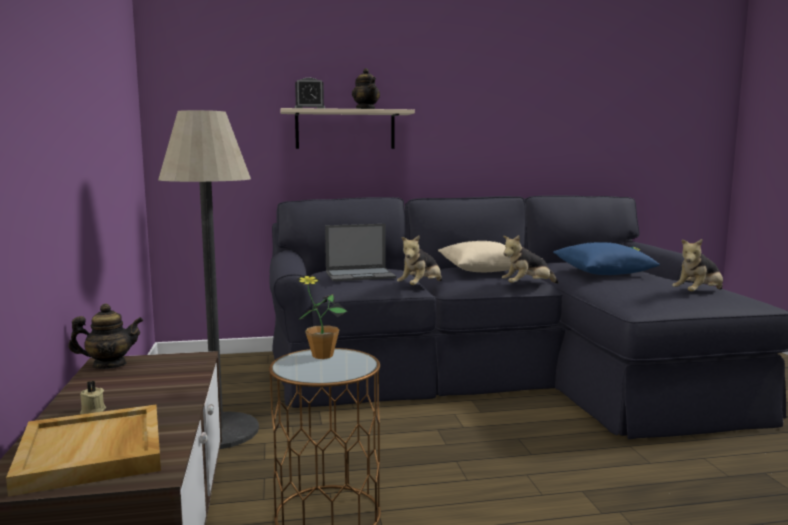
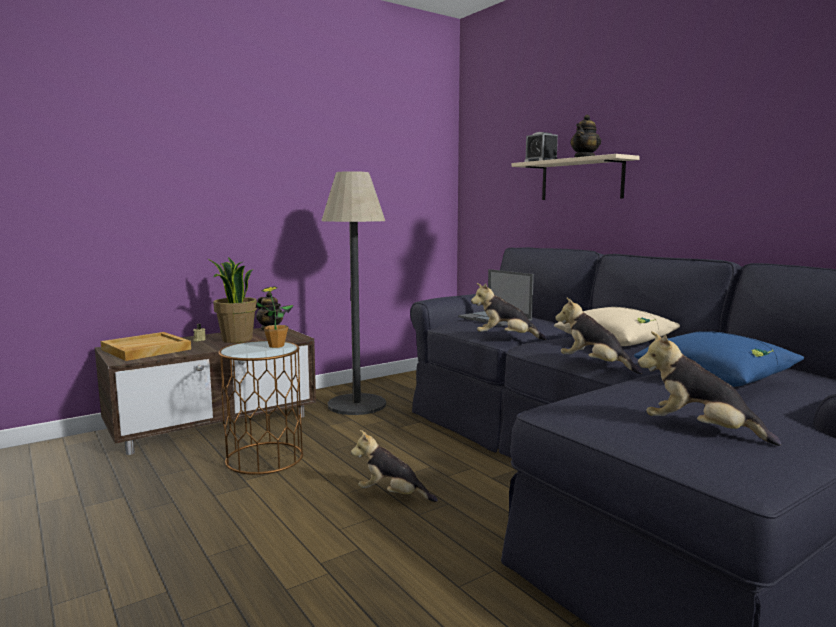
camera: 65 degrees right, 0 degrees up
none -> potted plant [208,257,257,343]
none -> plush toy [351,430,438,502]

